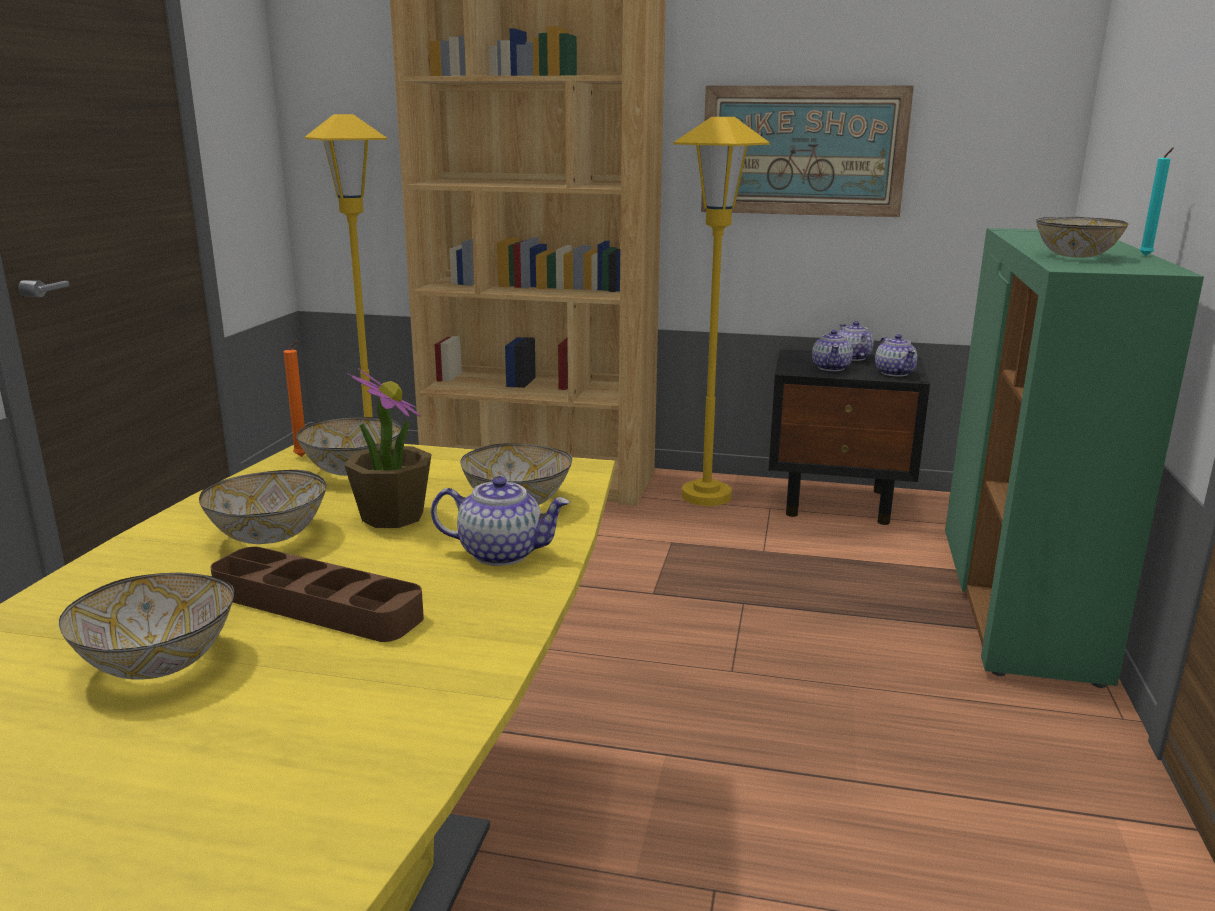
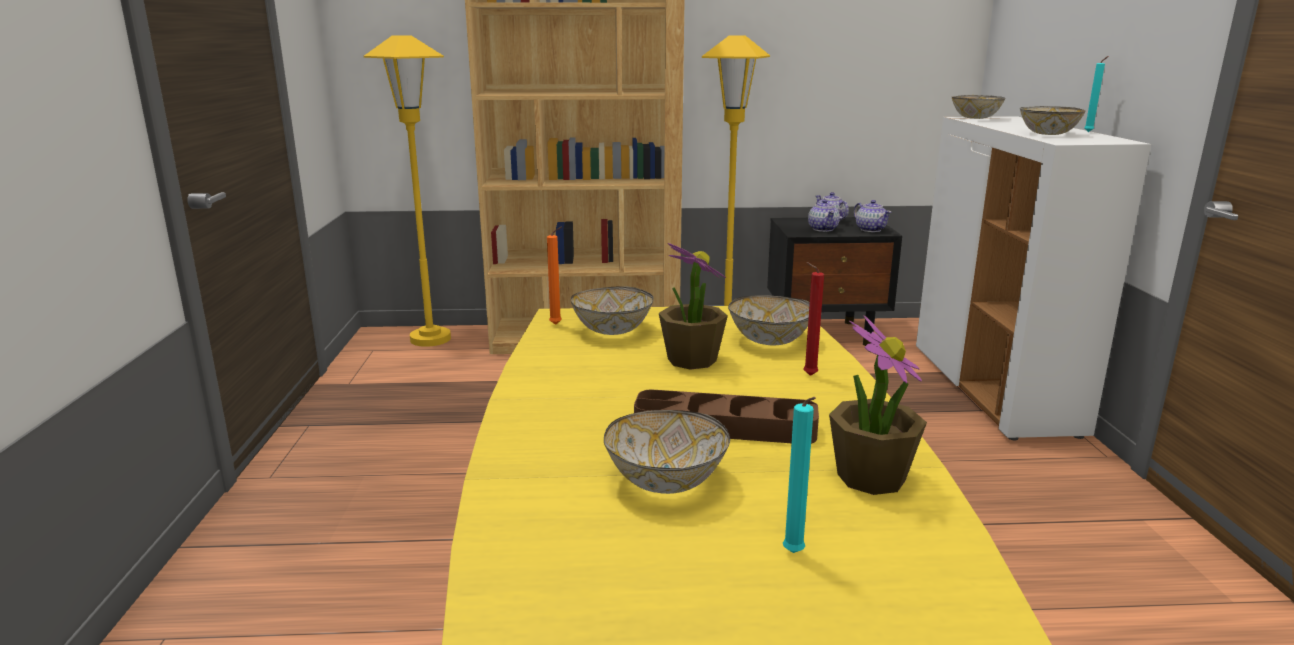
camera: 15 degrees left, 0 degrees up
bowl [199,470,327,544] -> bowl moved to [952,95,1006,119]
teapot [431,476,570,566] -> red candle [804,262,824,376]
picture [701,85,914,217] -> none
green cabinet [945,228,1204,688] -> white cabinet [916,116,1151,440]
none -> turquoise candle [783,397,816,553]
none -> potted plant [829,315,927,495]

